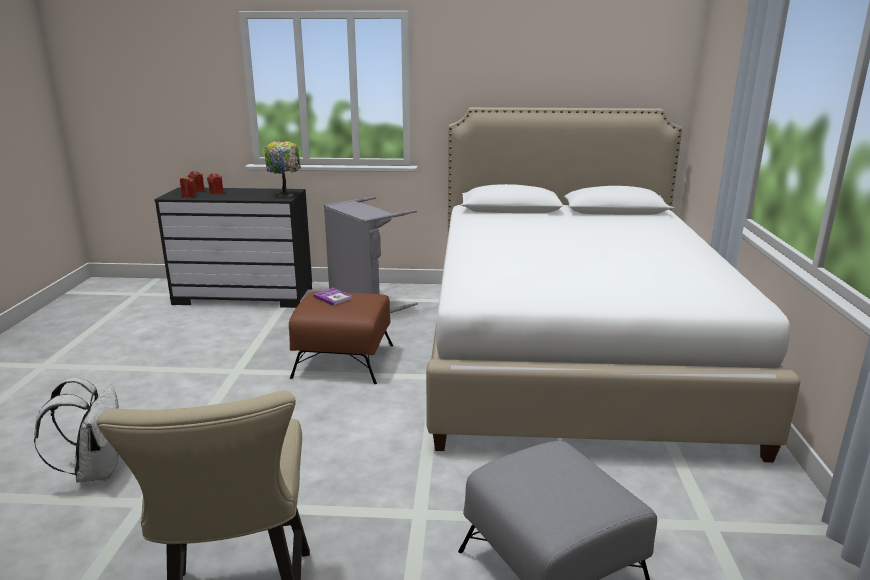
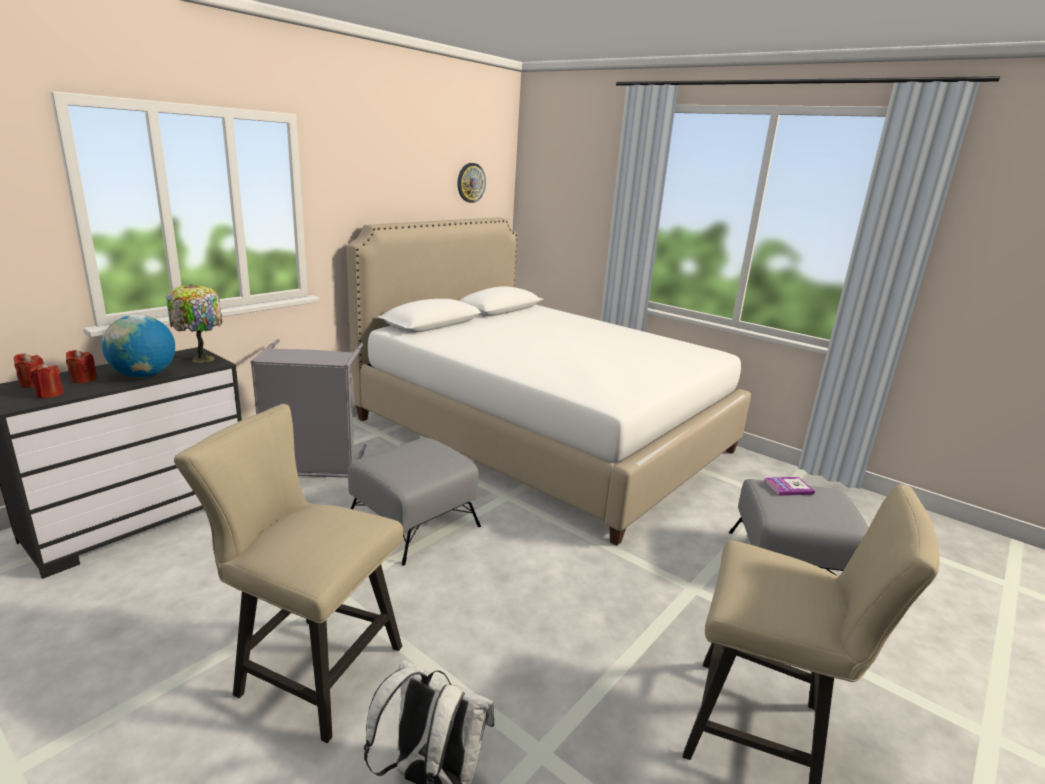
camera: 55 degrees left, 0 degrees up
brown ottoman [289,291,393,384] -> grey ottoman [348,438,481,565]
book [313,288,352,306] -> book moved to [764,477,815,496]
none -> globe [102,315,175,378]
none -> beige chair [174,404,403,743]
none -> wall clock [457,163,486,203]

